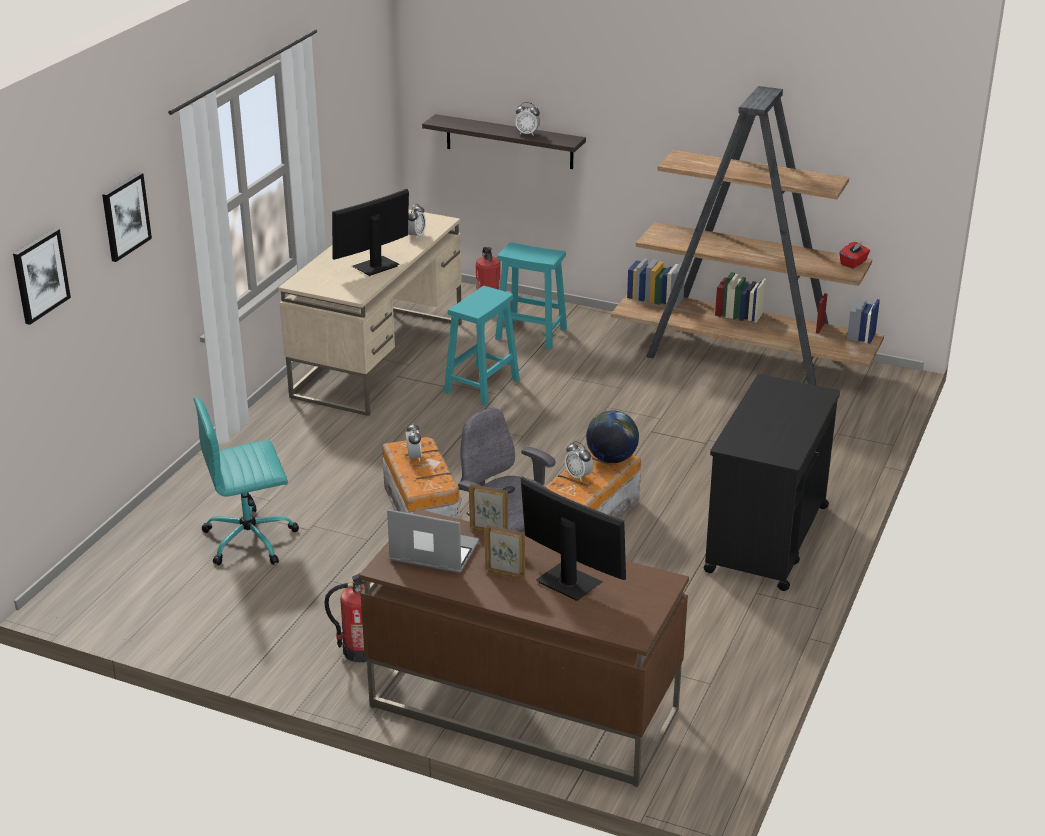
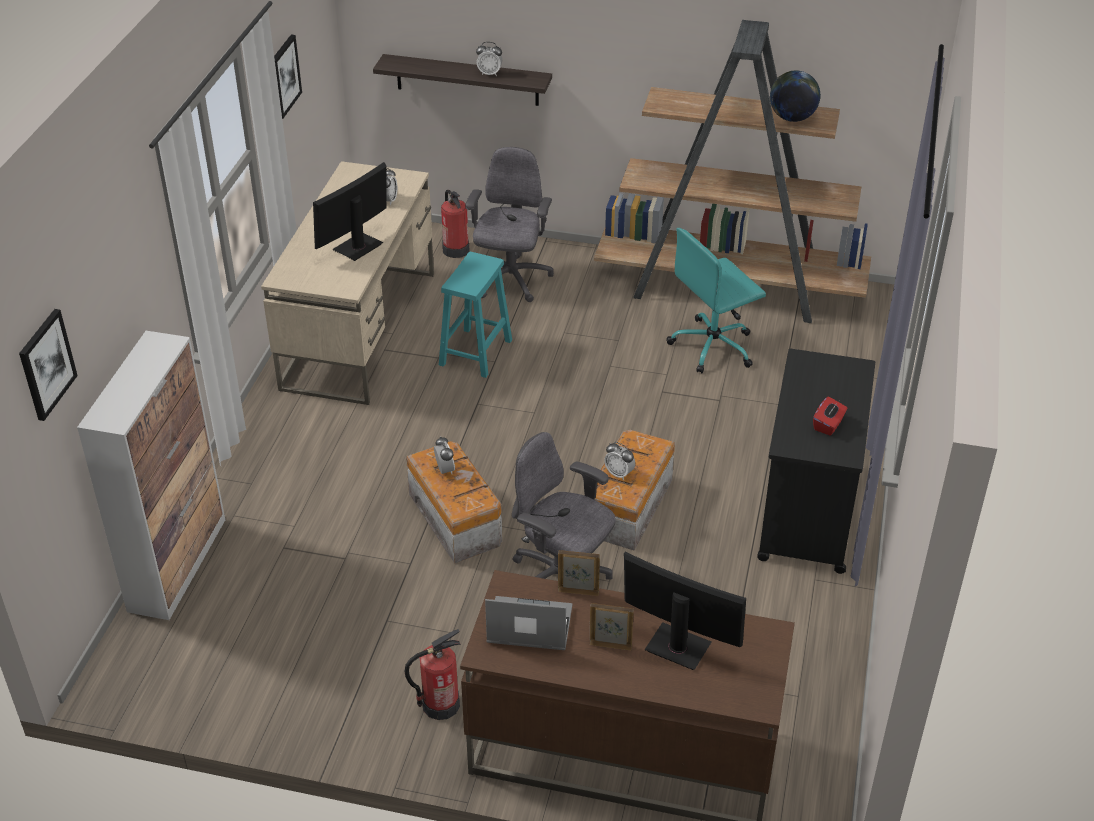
camera: 10 degrees left, 10 degrees up
picture [102,172,152,262] -> picture moved to [274,35,302,119]
turquoise office chair [193,397,299,565] -> turquoise office chair moved to [666,228,766,374]
turquoise stool [495,242,567,349] -> grey office chair [465,147,554,302]
globe [586,410,639,463] -> globe moved to [770,70,821,122]
red tissue box [840,242,870,269] -> red tissue box moved to [813,396,847,436]
none -> cabinet [77,331,225,620]

